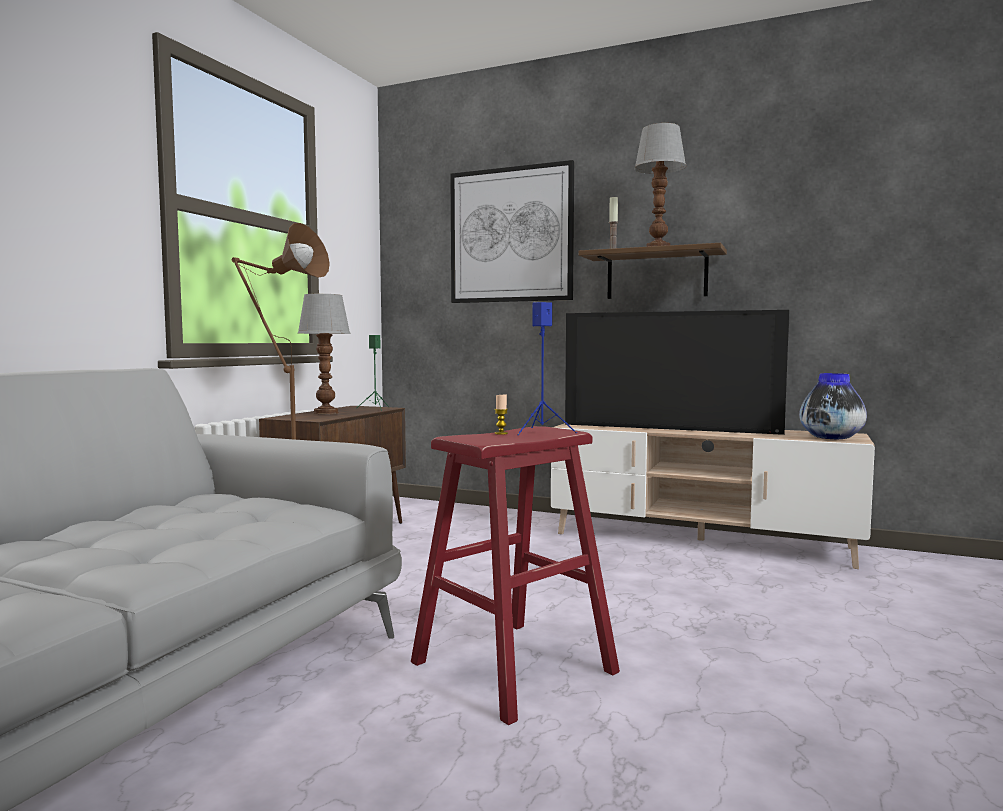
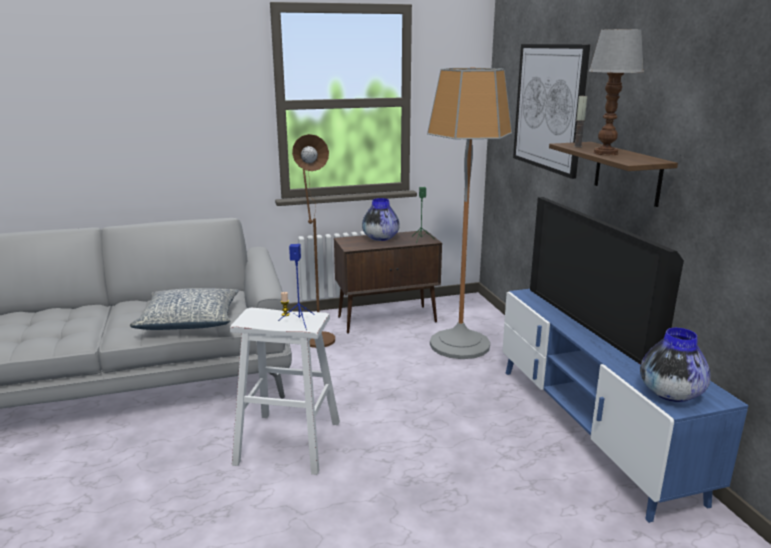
camera: 50 degrees right, 15 degrees up
table lamp [298,294,351,414] -> vase [362,198,400,241]
red stool [411,426,620,725] -> white stool [230,308,340,475]
beige tv stand [551,423,875,569] -> blue tv stand [502,289,748,523]
none -> pillow [130,288,239,330]
none -> floor lamp [427,68,512,359]

